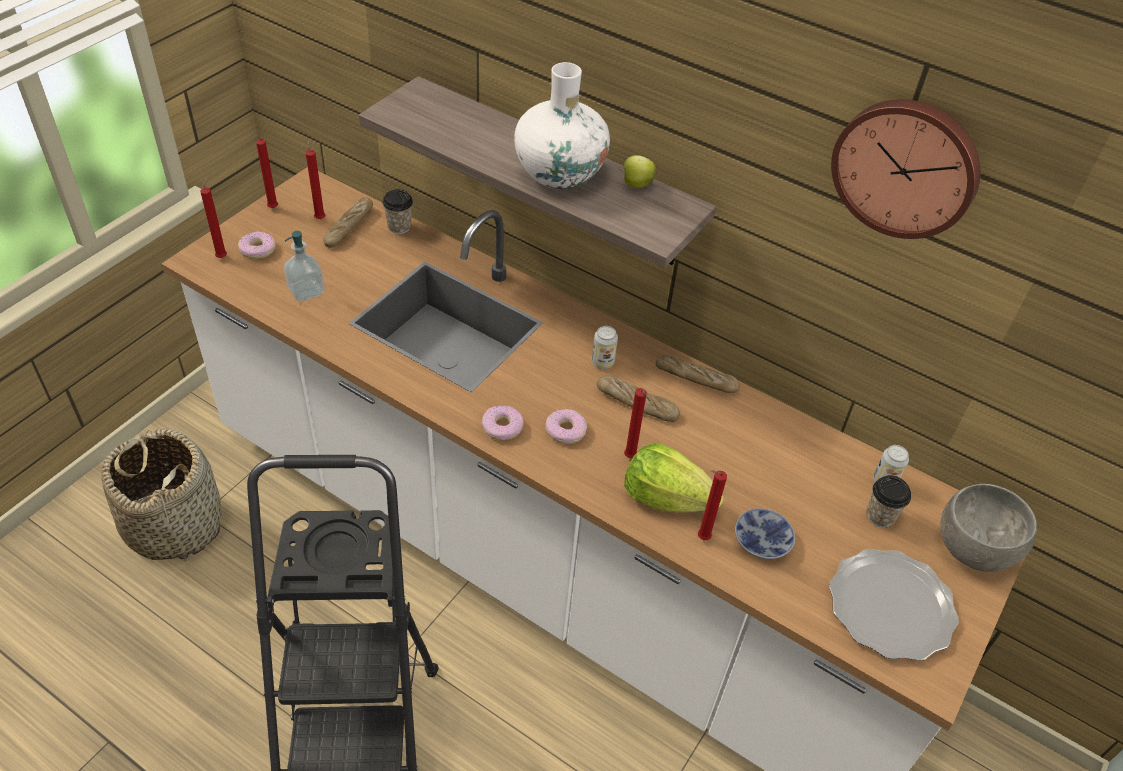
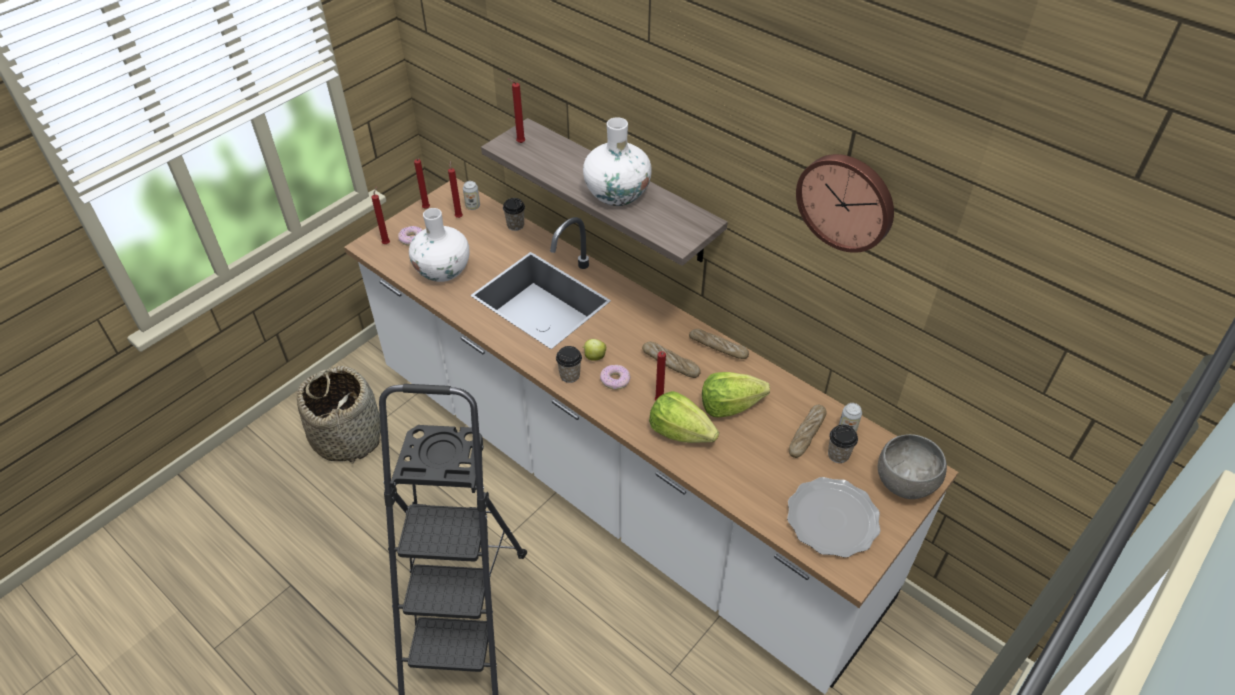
camera: 10 degrees right, 0 degrees up
soap dispenser [284,231,324,302] -> white vase [409,208,470,282]
bread [323,197,373,248] -> bread moved to [789,405,827,458]
donut [482,405,524,440] -> cup [556,346,582,383]
can [592,326,618,369] -> can moved to [463,181,480,210]
apple [620,155,656,188] -> apple moved to [582,339,606,361]
red candle [698,470,727,540] -> red candle moved to [508,79,525,143]
bowl [735,508,795,559] -> none
none -> lettuce [702,372,770,417]

